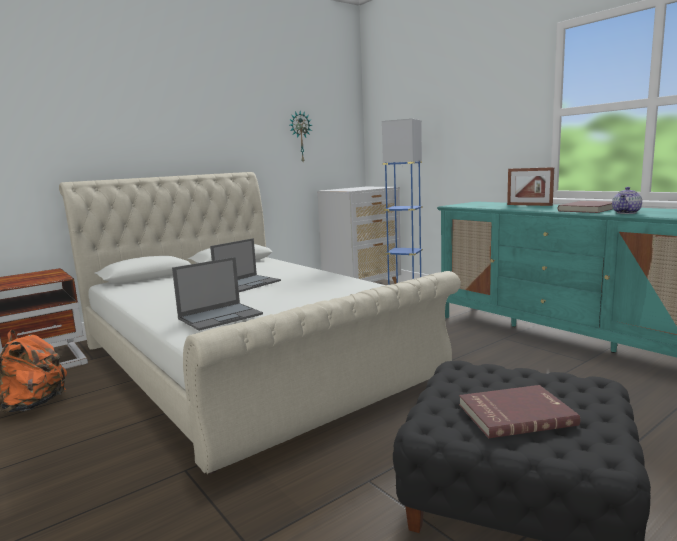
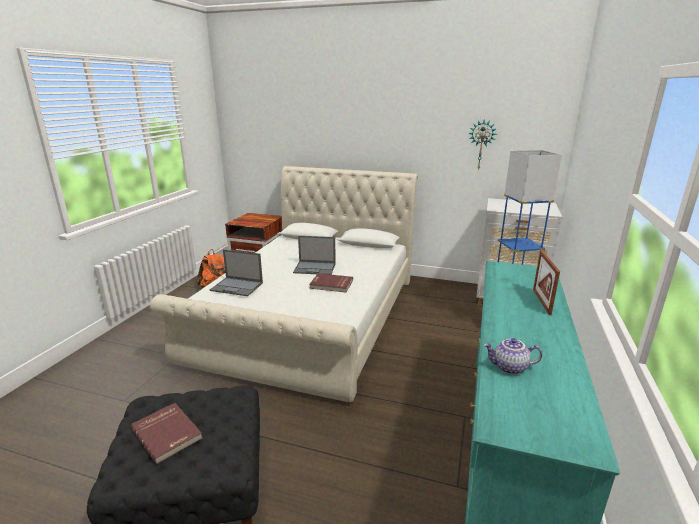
camera: 55 degrees right, 10 degrees up
red book [558,201,613,213] -> red book moved to [309,273,353,292]

